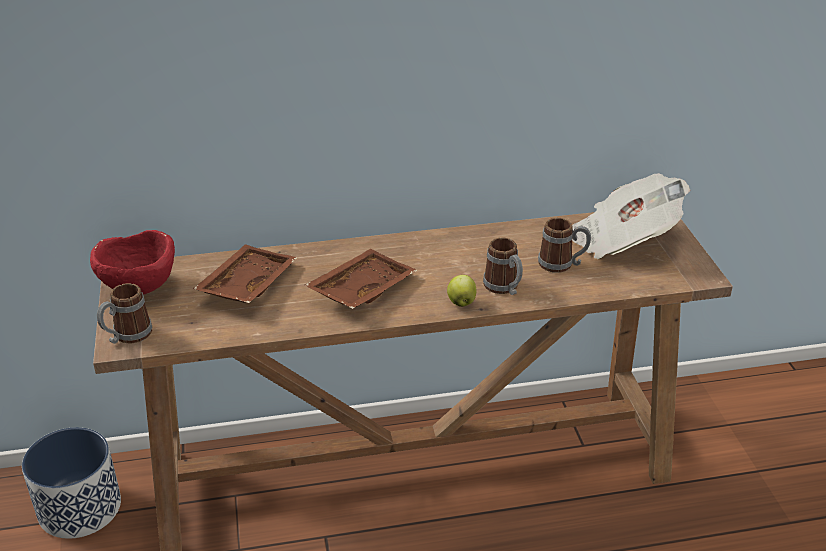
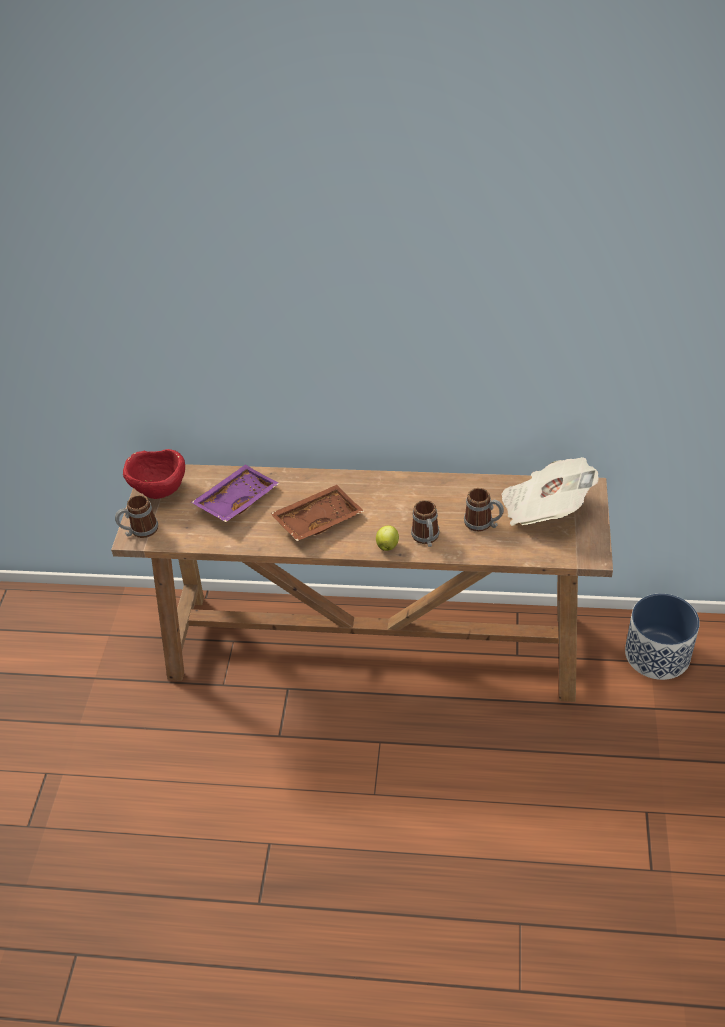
camera: 20 degrees right, 10 degrees up
planter [22,427,121,539] -> planter moved to [625,593,700,680]
brown tray [193,244,297,303] -> purple tray [191,464,280,522]

